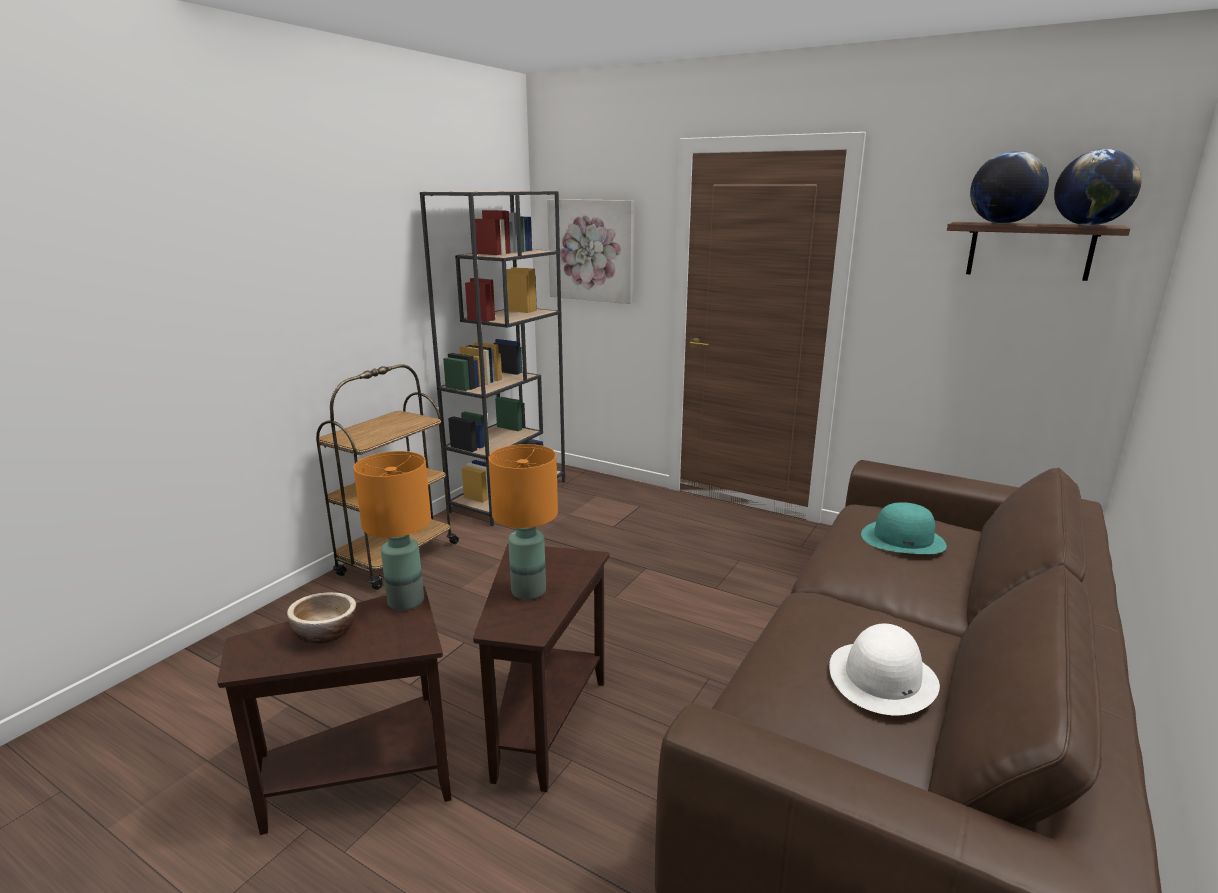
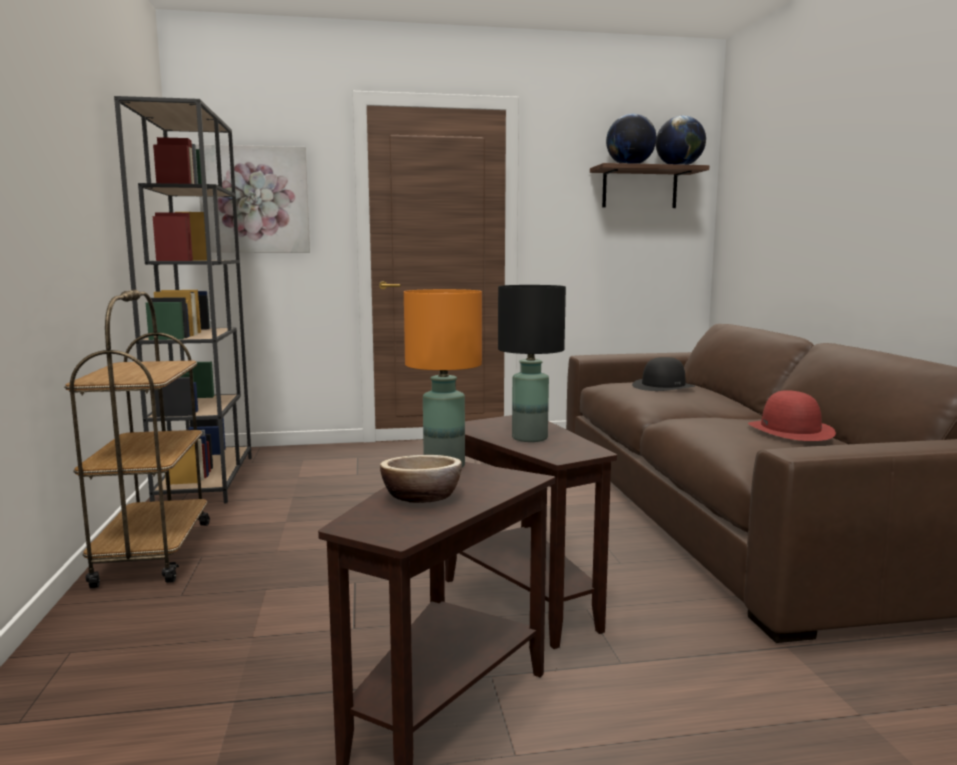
camera: 40 degrees left, 10 degrees down
orange table lamp [489,444,558,600] -> black table lamp [498,285,566,442]
white hat [829,624,940,716] -> red hat [748,390,836,441]
turquoise hat [861,502,947,554] -> black hat [632,357,695,391]

